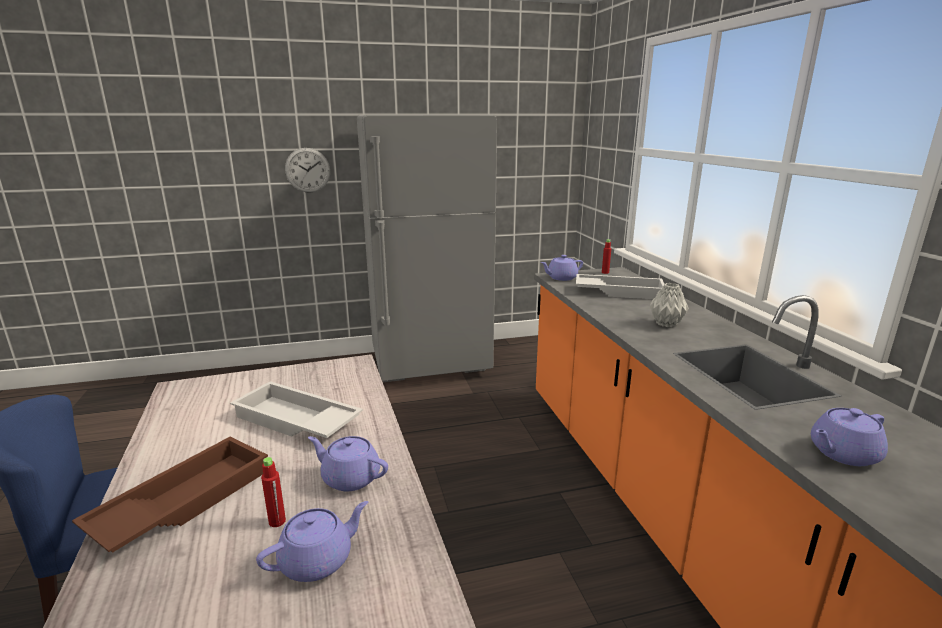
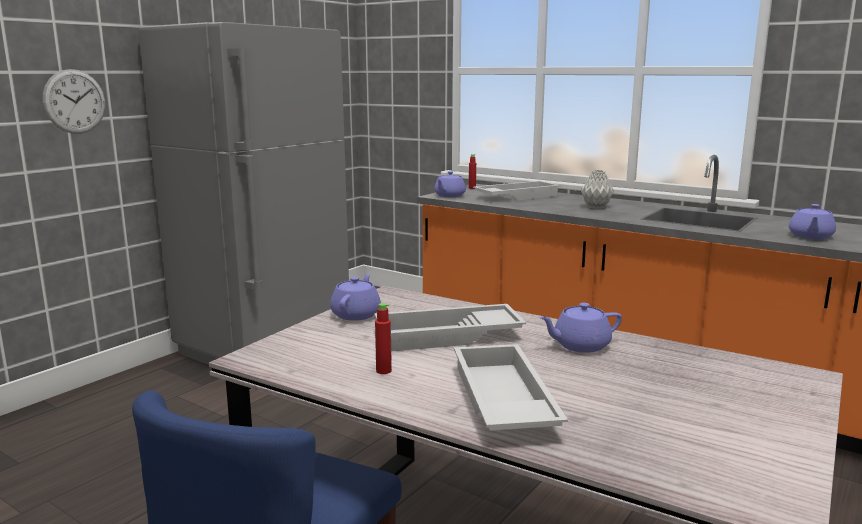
camera: 40 degrees left, 5 degrees down
brown tray [72,436,268,553] -> white tray [454,344,568,431]
purple teapot [256,501,368,582] -> purple teapot moved to [330,274,381,321]
red bottle [261,457,286,527] -> red bottle moved to [375,303,392,374]

